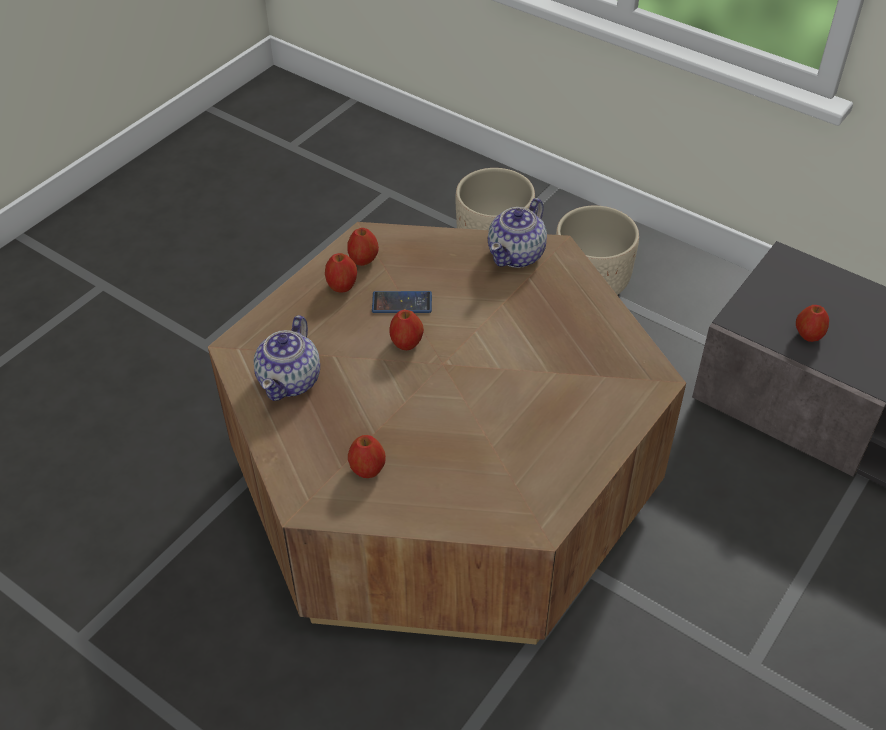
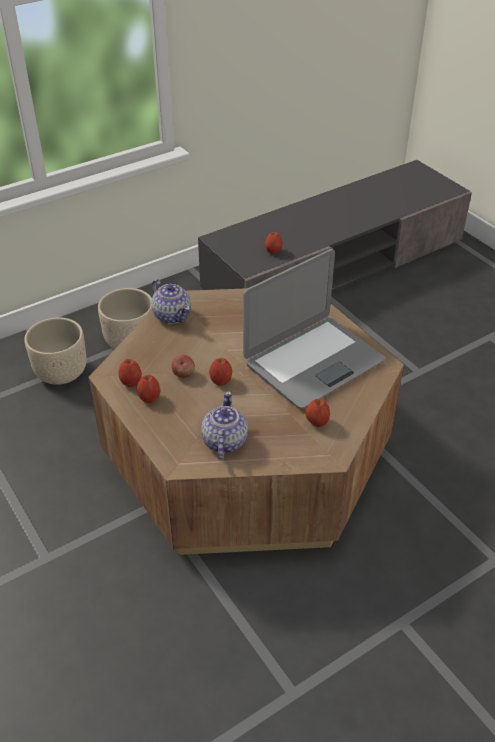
camera: 70 degrees left, 5 degrees down
teapot [254,315,320,401] -> teapot turned 120 degrees counterclockwise [201,391,248,460]
phone [372,291,432,313] -> apple [171,355,195,378]
none -> laptop [243,249,385,409]

